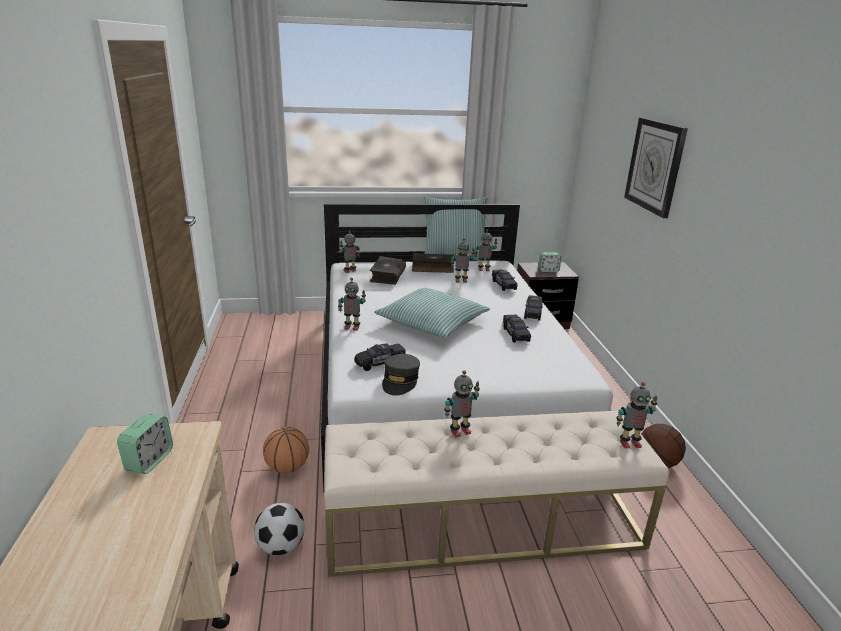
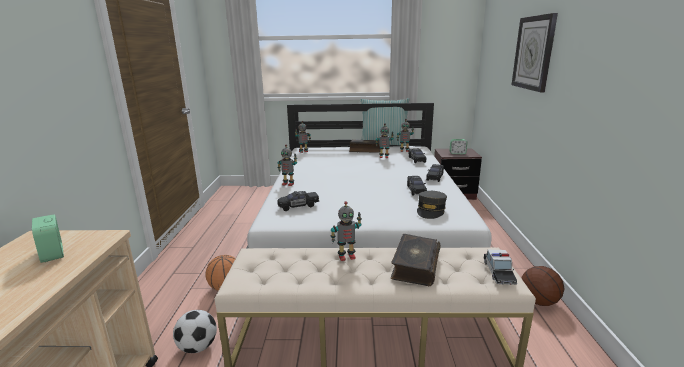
camera: 10 degrees right, 5 degrees down
alarm clock [117,413,173,474] -> alarm clock turned 120 degrees clockwise [32,215,64,263]
book [370,256,406,285] -> book moved to [391,234,440,286]
pillow [374,288,490,338] -> none
grey cap [382,354,420,395] -> grey cap moved to [417,191,447,219]
toy robot [617,382,657,448] -> toy car [484,250,517,285]

